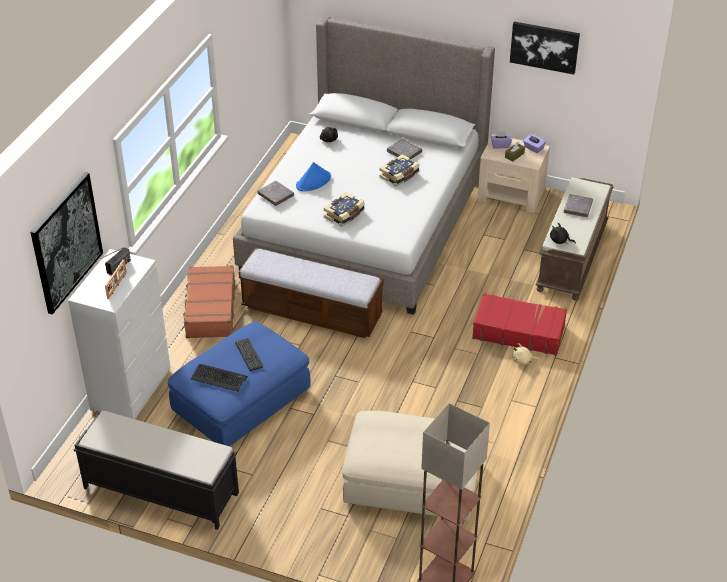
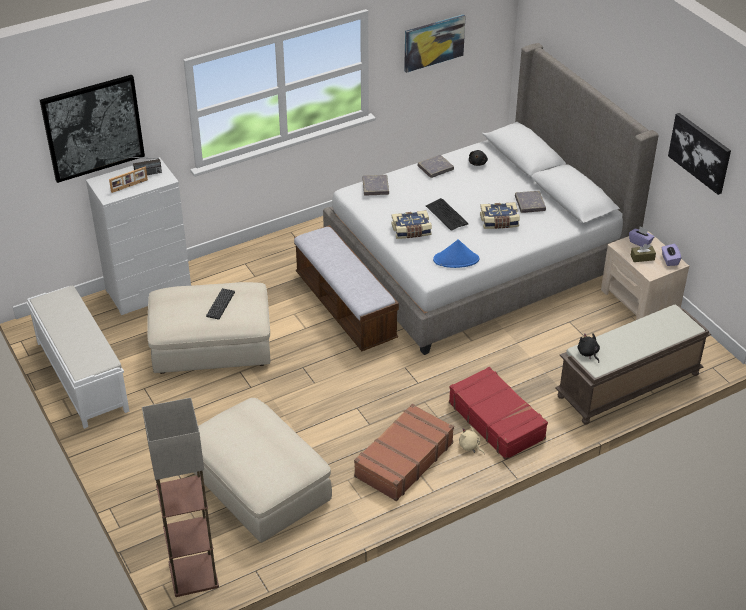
camera: 40 degrees right, 0 degrees up
black bench [74,411,239,530] -> white bench [27,285,129,429]
blue ottoman [168,322,311,446] -> beige ottoman [147,282,270,374]
brown suitcase [182,265,235,338] -> brown suitcase moved to [354,404,454,501]
keyboard [191,364,248,392] -> keyboard moved to [426,198,468,231]
blue hat [296,162,331,192] -> blue hat moved to [433,239,479,268]
grey book [564,194,593,217] -> grey book moved to [418,155,454,178]
none -> picture [404,14,466,73]

